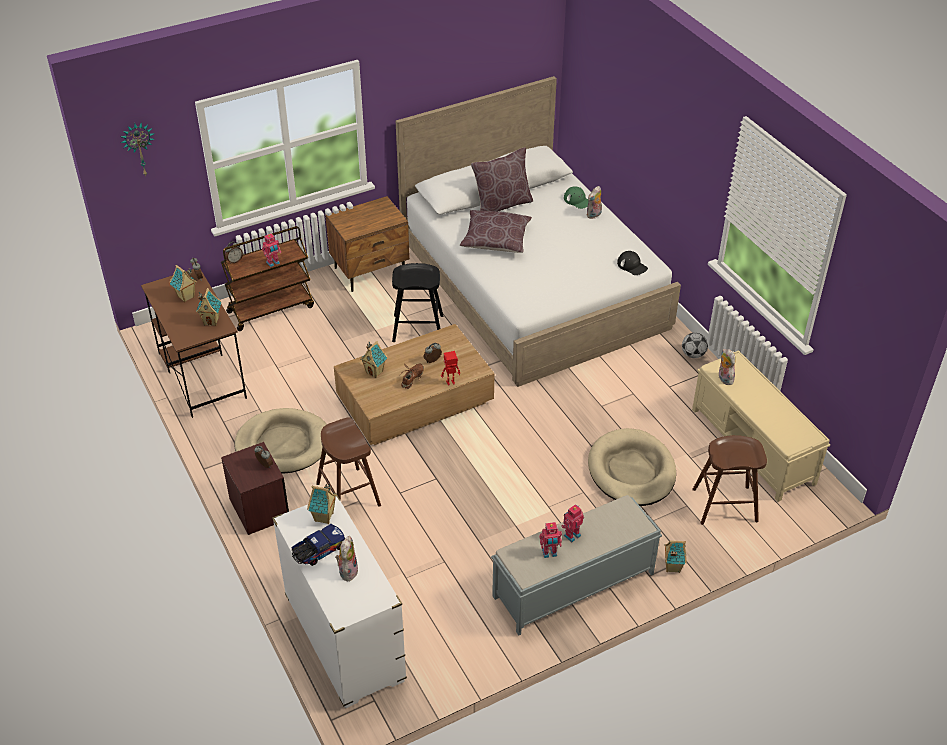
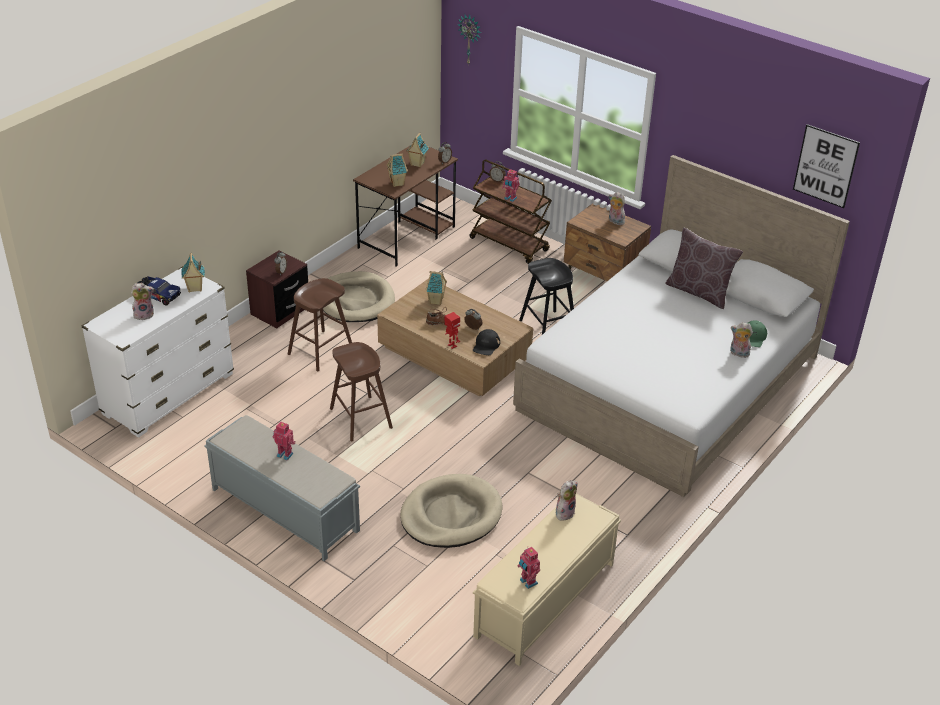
camera: 65 degrees right, 5 degrees down
brown pillow [460,210,532,253] -> none
toy robot [539,522,562,558] -> toy robot moved to [518,547,540,589]
black cap [617,251,648,275] -> black cap moved to [473,329,500,355]
toy house [664,540,687,573] -> none
football [682,333,708,358] -> none
brown stool [692,435,767,525] -> brown stool moved to [330,342,393,441]
none -> plush toy [609,192,625,225]
none -> picture [793,124,860,208]

